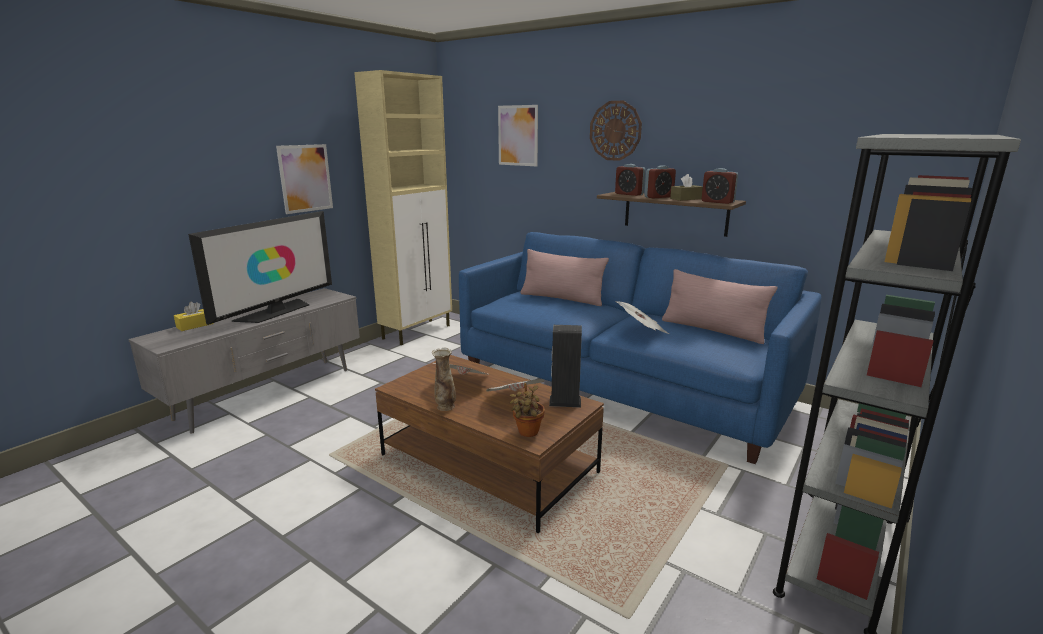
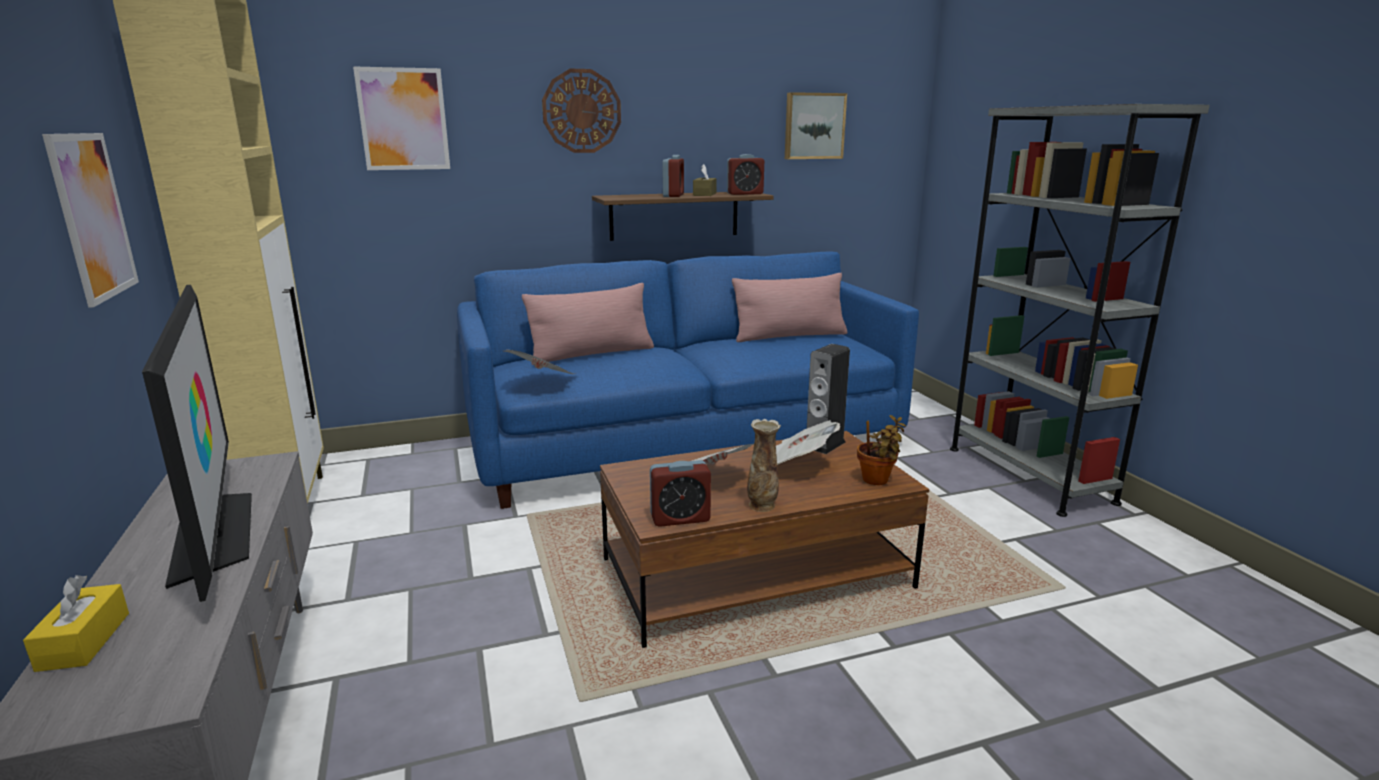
camera: 55 degrees left, 0 degrees up
alarm clock [615,164,646,196] -> alarm clock moved to [650,460,711,527]
newspaper [616,301,670,334] -> newspaper moved to [504,350,574,374]
none -> picture [785,92,847,159]

